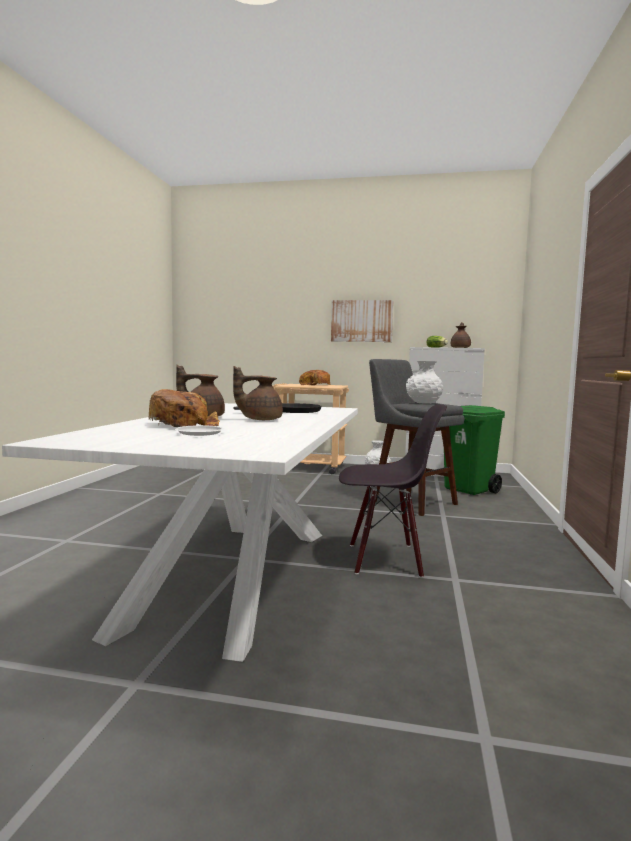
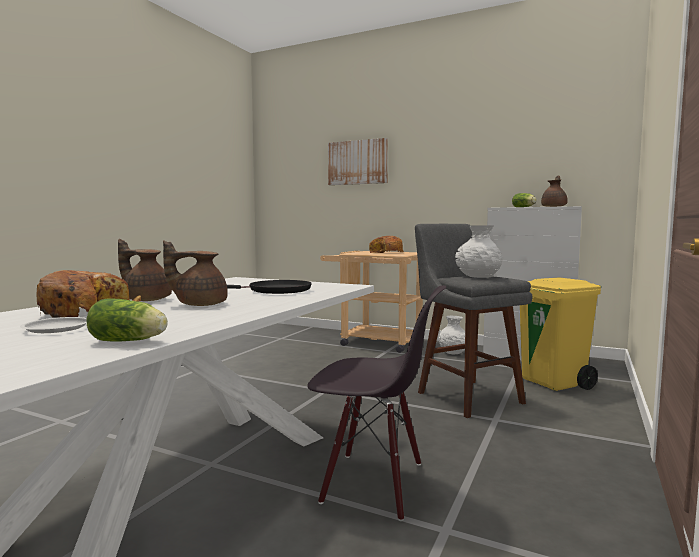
camera: 15 degrees right, 0 degrees up
picture [331,300,393,342] -> picture moved to [328,138,388,185]
green trash can [444,405,505,495] -> yellow trash can [520,277,602,391]
none -> lettuce [87,299,168,342]

